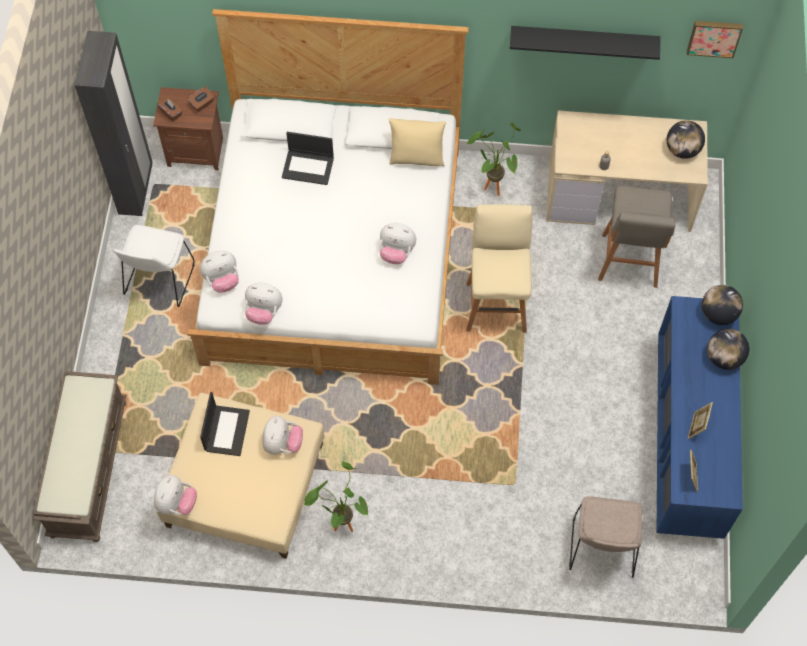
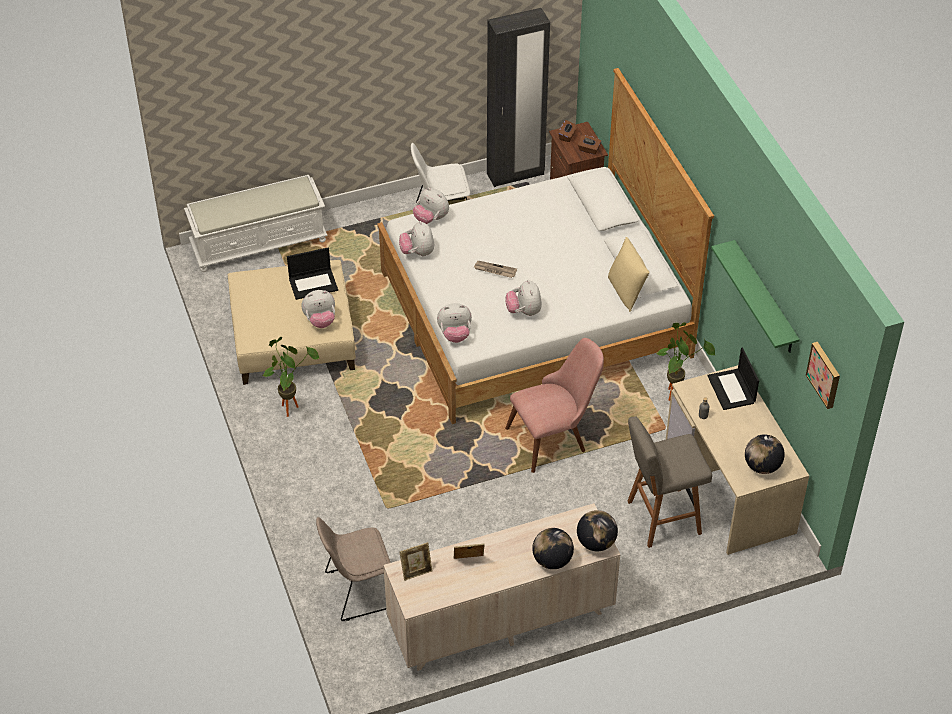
camera: 65 degrees right, 15 degrees down
brown bench [33,371,126,542] -> white bench [184,175,328,272]
plush toy [154,475,197,515] -> plush toy moved to [437,303,472,343]
laptop [282,132,334,185] -> laptop moved to [708,347,759,410]
beige stool [466,205,532,333] -> pink chair [505,338,604,473]
black shelf [510,26,660,60] -> green shelf [711,240,800,353]
blue dresser [657,296,743,539] -> beige dresser [384,503,620,671]
none -> newspaper [474,261,517,278]

